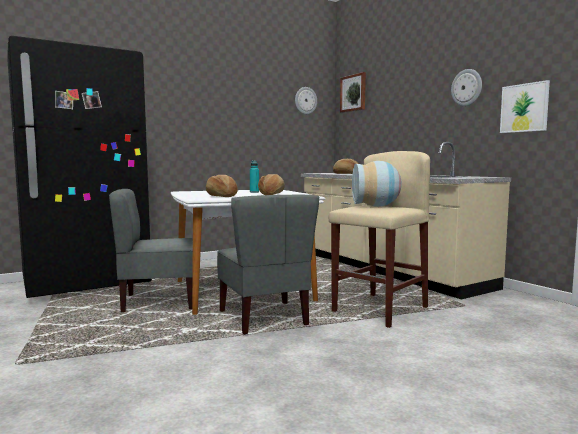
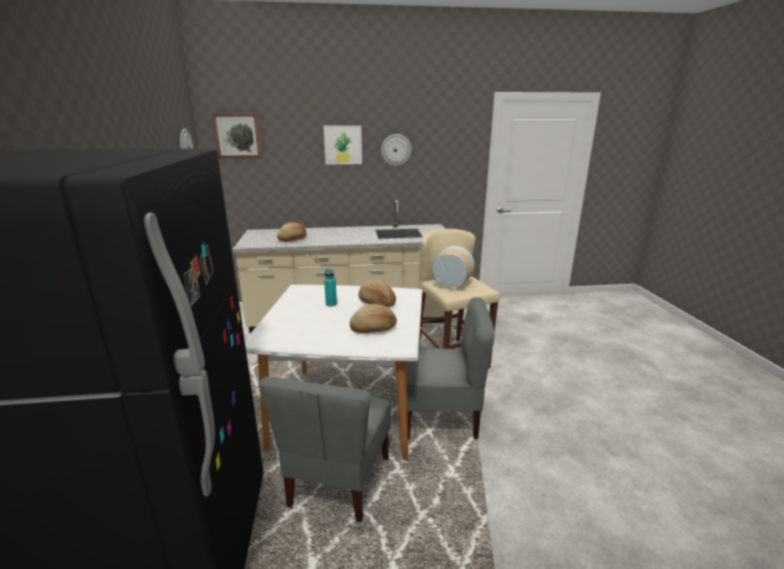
camera: 65 degrees left, 15 degrees up
picture [500,80,550,133] -> picture moved to [323,125,362,165]

